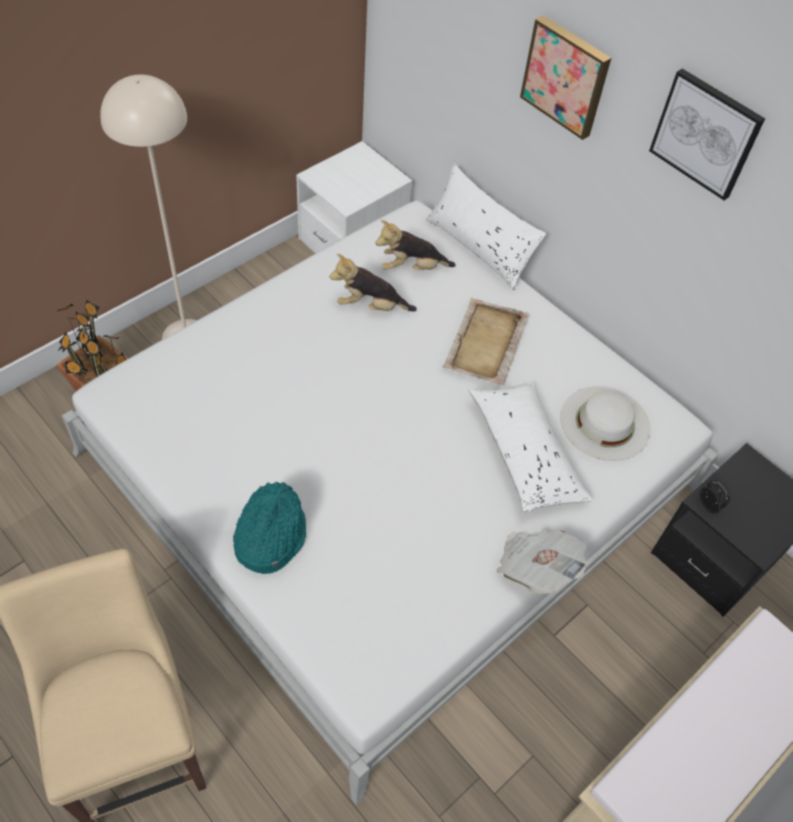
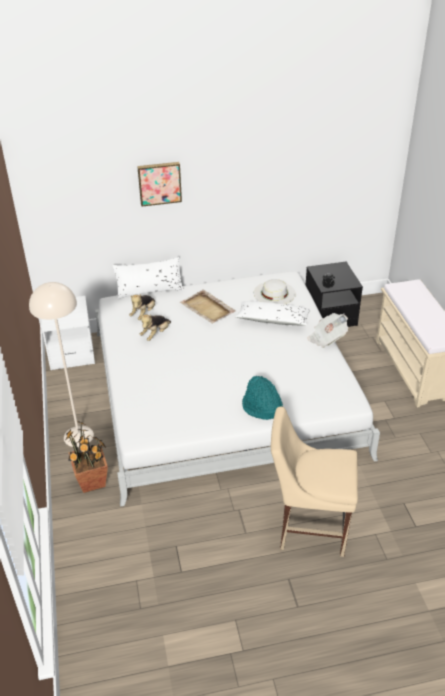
camera: 55 degrees left, 15 degrees down
picture [649,69,765,200] -> none

